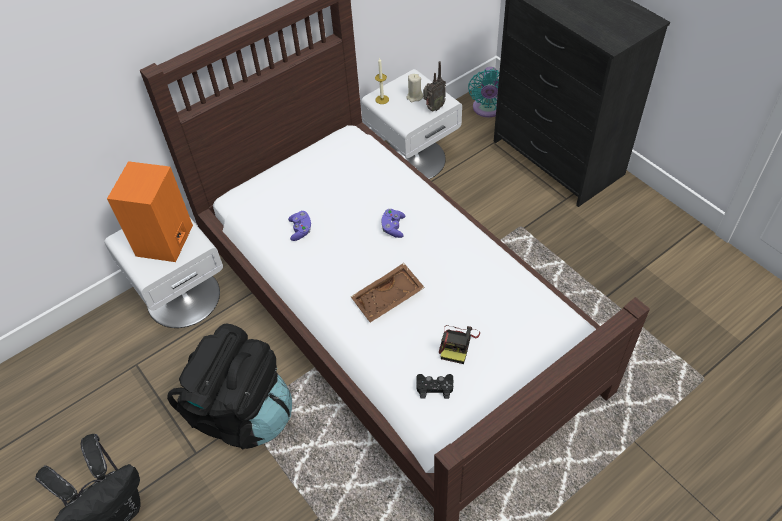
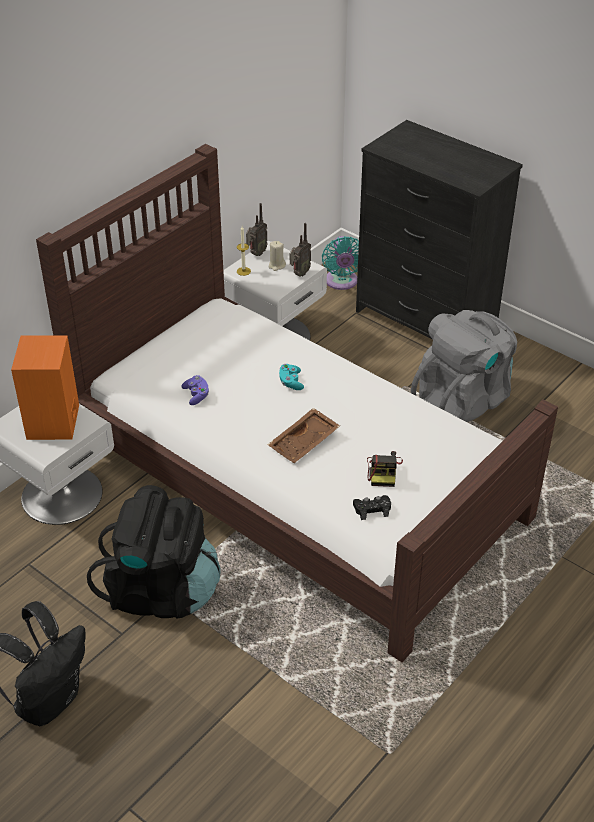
camera: 15 degrees left, 10 degrees down
purple game controller [382,209,405,238] -> turquoise game controller [279,364,304,390]
none -> radio [246,203,268,256]
none -> grey backpack [411,310,517,422]

